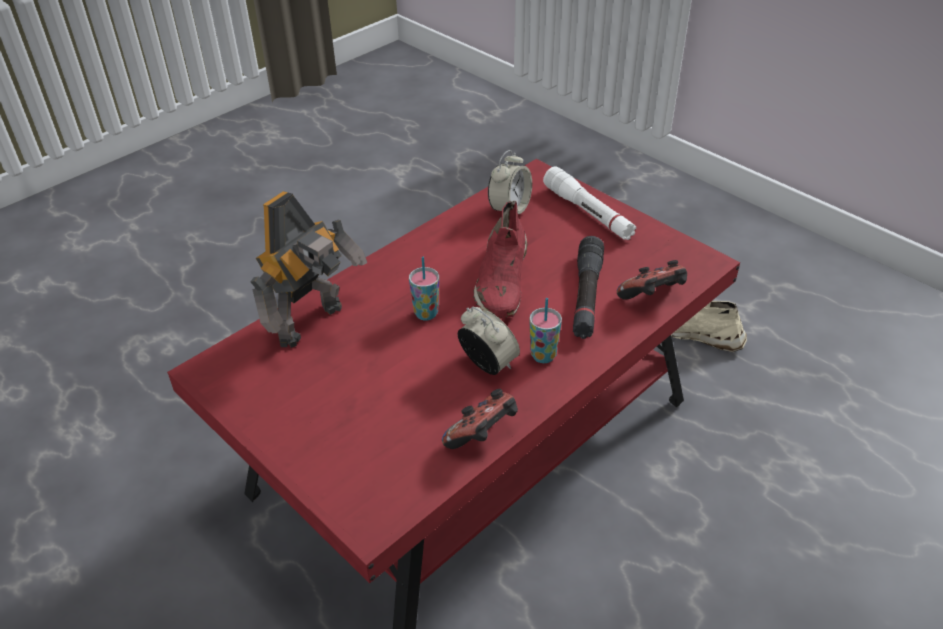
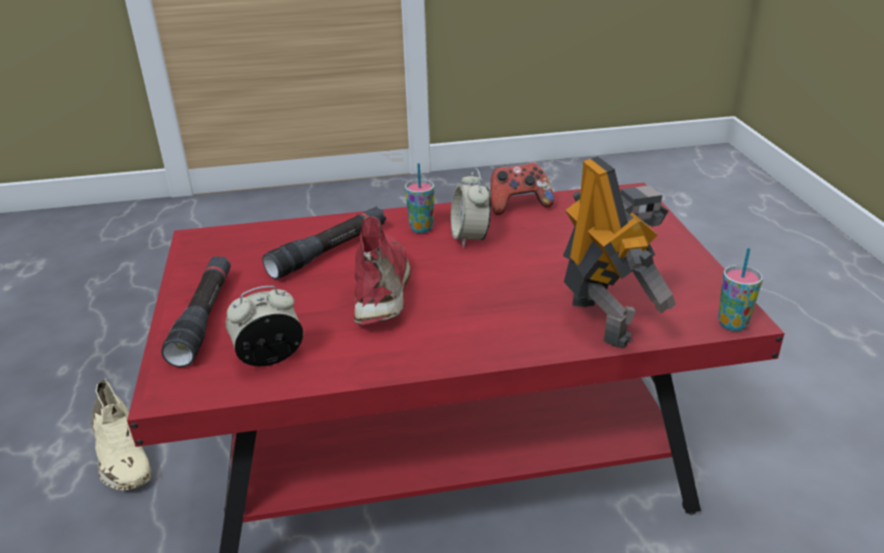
camera: 145 degrees left, 10 degrees down
toy robot [250,191,367,348] -> toy robot turned 90 degrees clockwise [563,156,676,349]
cup [409,257,439,320] -> cup moved to [718,248,763,331]
red shoe [473,200,527,318] -> red shoe turned 45 degrees counterclockwise [354,216,411,325]
white flashlight [543,167,636,240] -> black flashlight [161,256,231,367]
game controller [617,260,687,300] -> none

